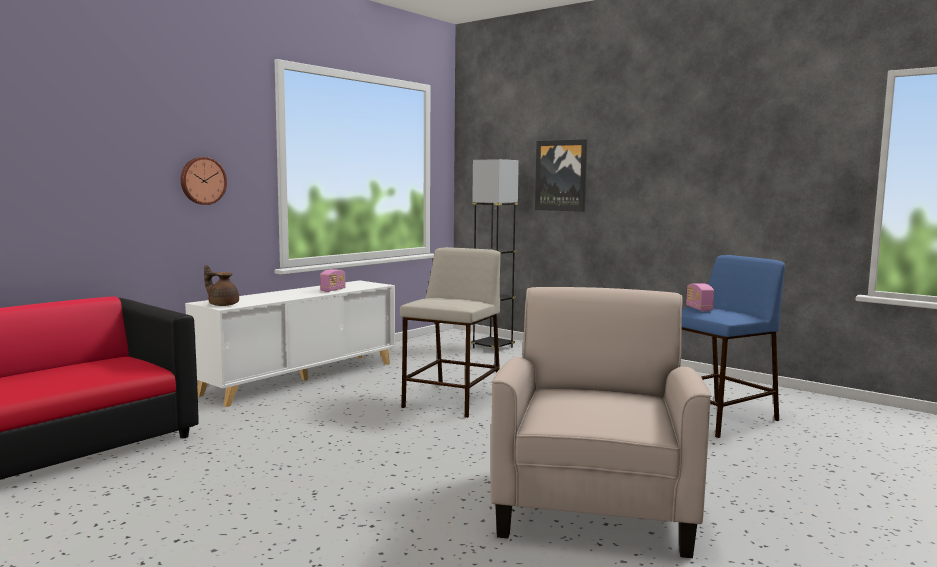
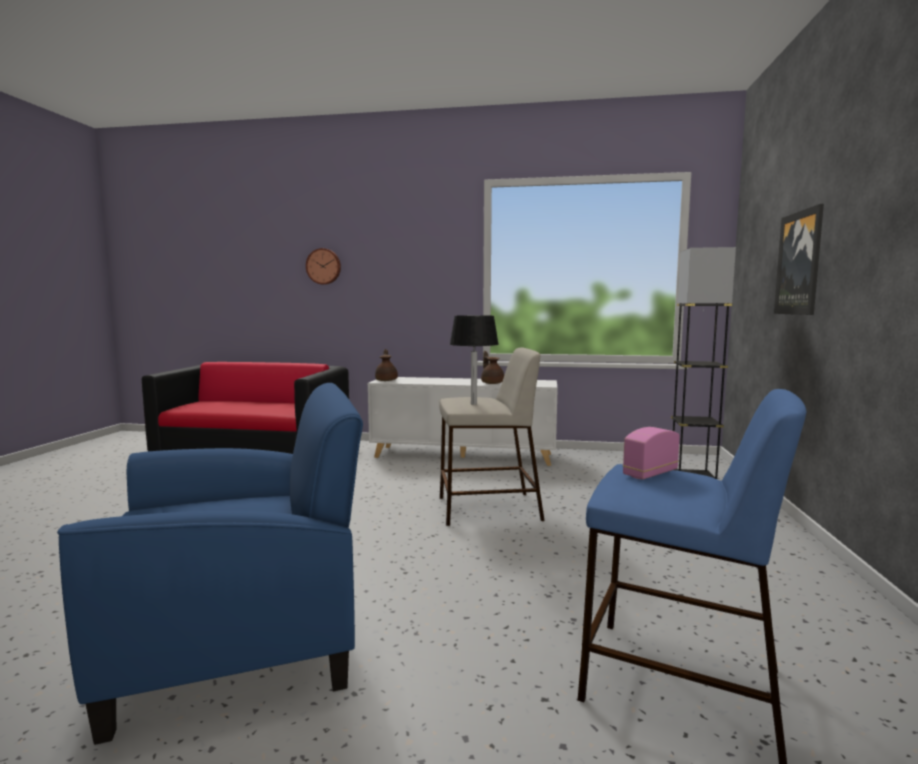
camera: 60 degrees right, 0 degrees up
wall clock [181,157,227,205] -> wall clock moved to [306,248,341,285]
radio [320,269,346,292] -> brown teapot [481,351,504,384]
beige armchair [491,287,712,558] -> blue armchair [57,383,363,745]
none -> black table lamp [450,315,499,405]

